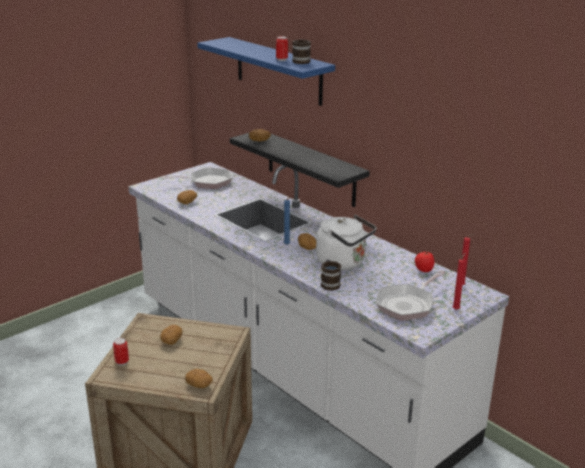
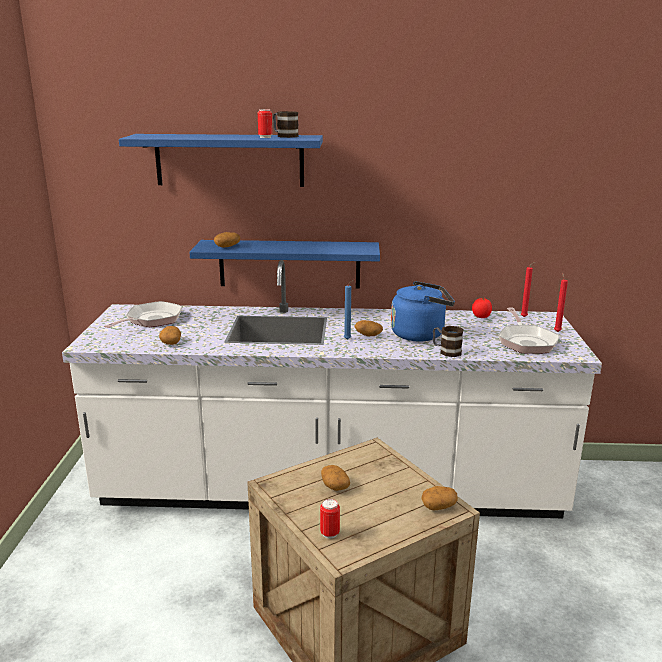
camera: 45 degrees left, 5 degrees down
black shelf [230,133,370,207] -> blue shelf [189,240,380,288]
white kettle [316,215,377,270] -> blue kettle [391,281,455,342]

